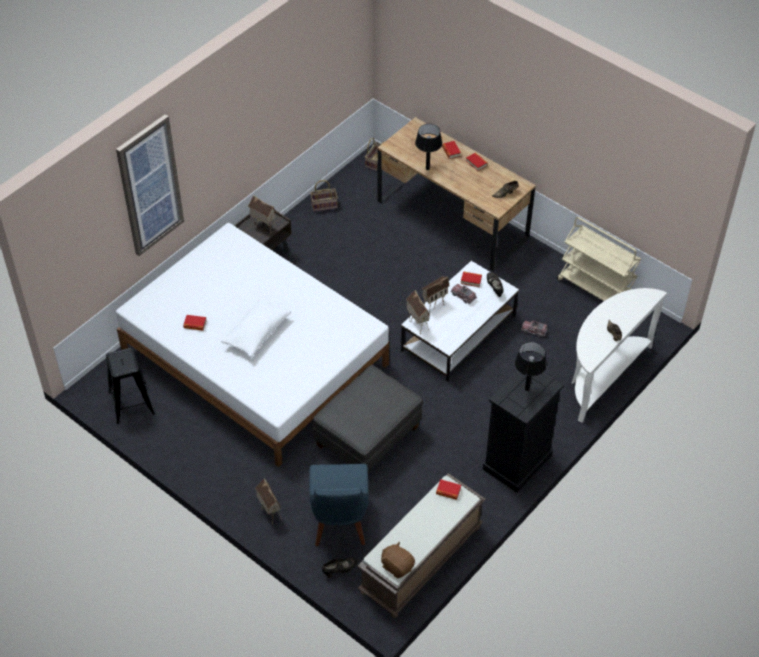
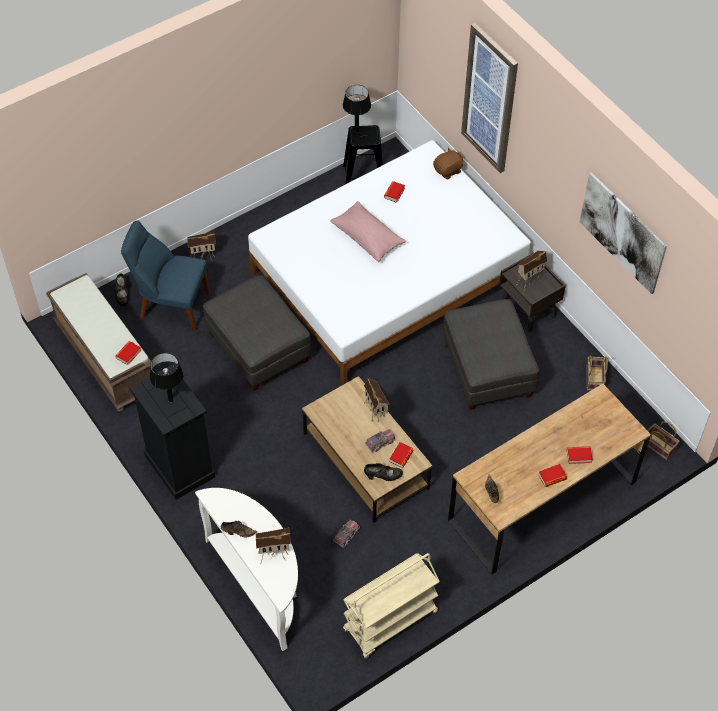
camera: 105 degrees right, 5 degrees up
white pillow [221,297,291,358] -> pink pillow [330,201,406,262]
brown plush toy [381,542,415,578] -> brown plush toy moved to [433,148,463,179]
white coffee table [401,261,519,382] -> brown coffee table [302,376,432,523]
toy house [406,290,430,335] -> toy house moved to [255,528,291,562]
black table lamp [415,124,442,170] -> black table lamp moved to [343,85,371,133]
none -> grey ottoman [443,299,539,410]
none -> picture [580,172,667,294]

